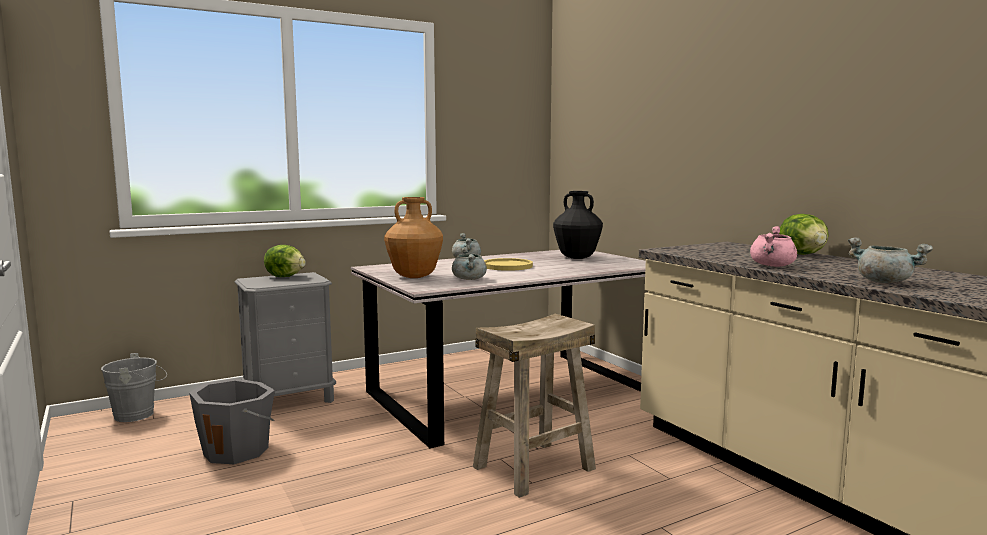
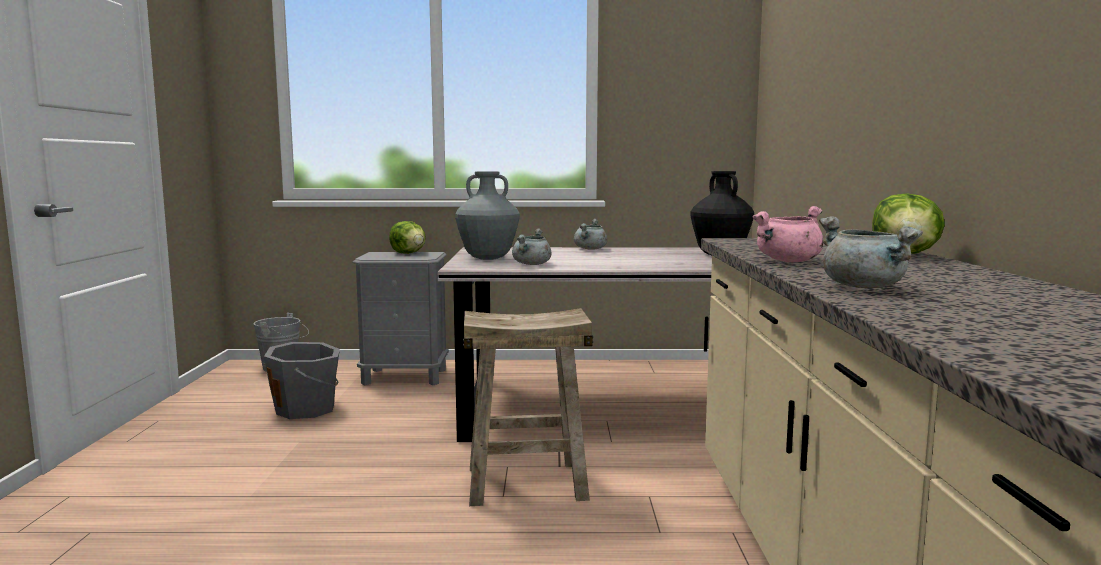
camera: 30 degrees right, 0 degrees up
brown vase [384,197,443,278] -> grey vase [455,171,520,260]
yellow plate [484,258,533,271] -> none

